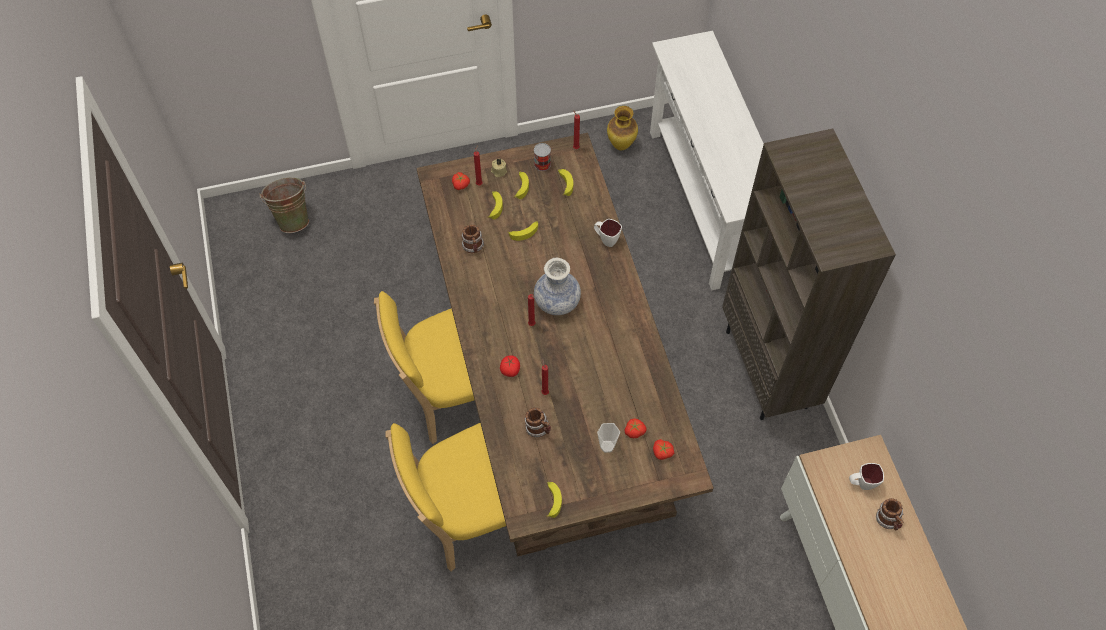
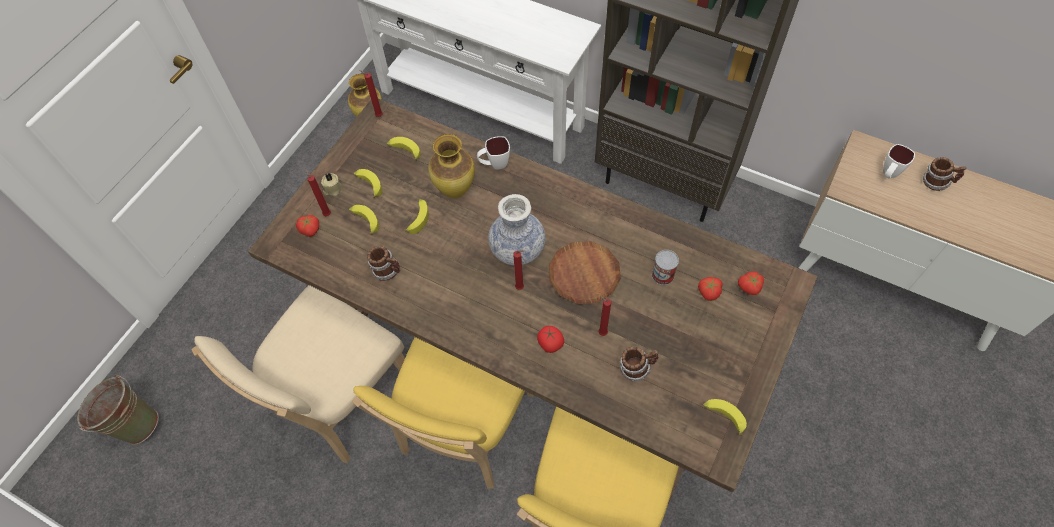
camera: 45 degrees left, 0 degrees up
can [534,143,551,171] -> can moved to [652,250,679,285]
cup [597,423,620,453] -> none
none -> beige chair [191,285,405,463]
none -> vase [428,134,475,198]
none -> brown plate [549,241,621,304]

